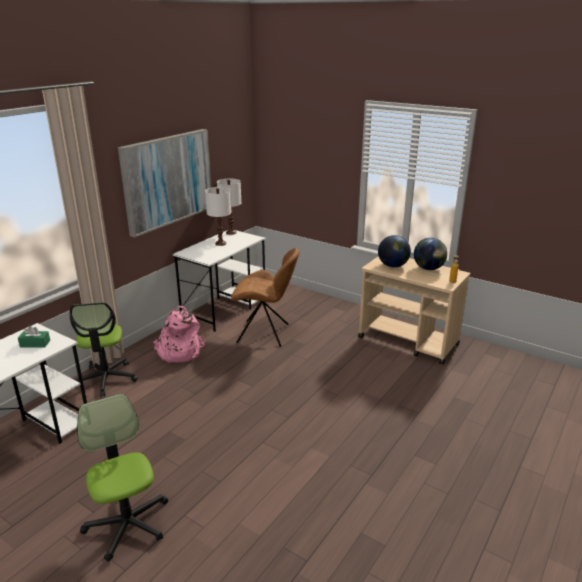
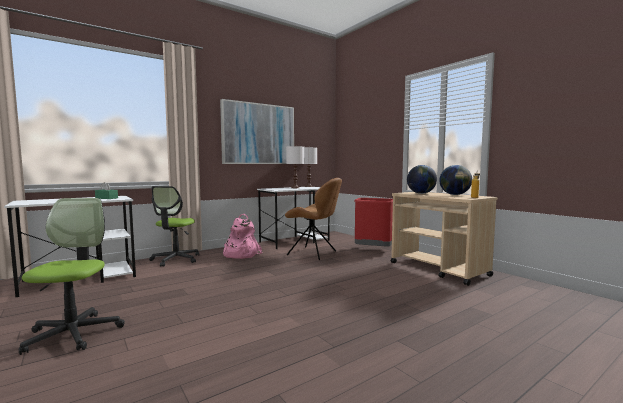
camera: 20 degrees right, 20 degrees down
none -> red trash can [354,198,393,246]

